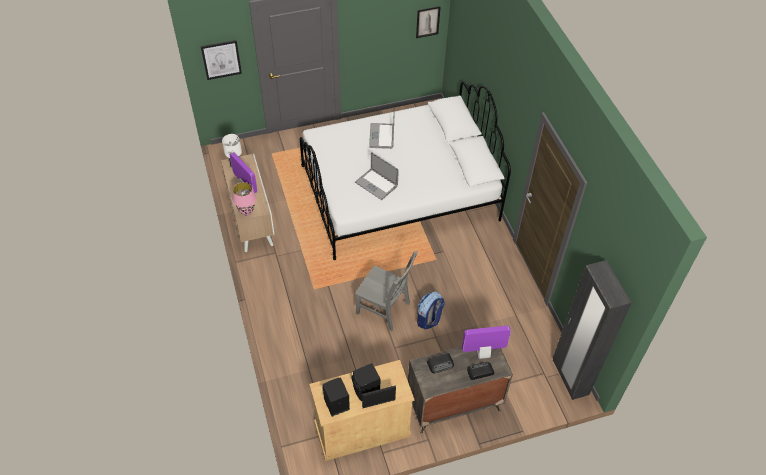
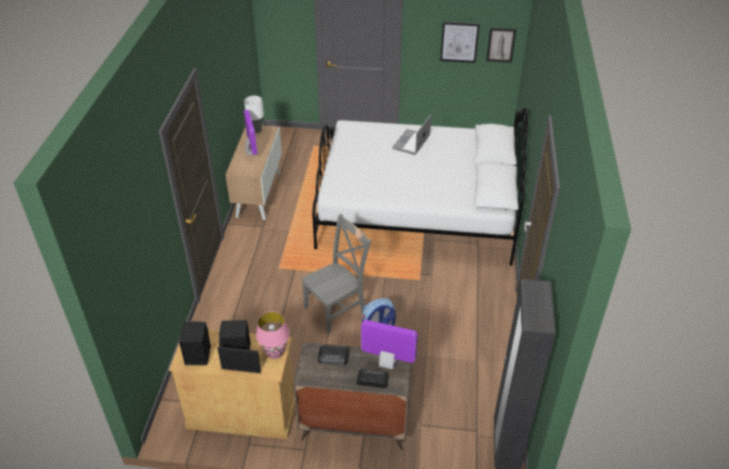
camera: 25 degrees right, 10 degrees down
picture [201,40,242,80] -> picture moved to [440,22,480,63]
pink table lamp [232,182,256,216] -> pink table lamp moved to [256,311,289,359]
laptop [355,152,399,200] -> none
grey chair [355,251,418,331] -> grey chair turned 90 degrees counterclockwise [301,214,371,333]

